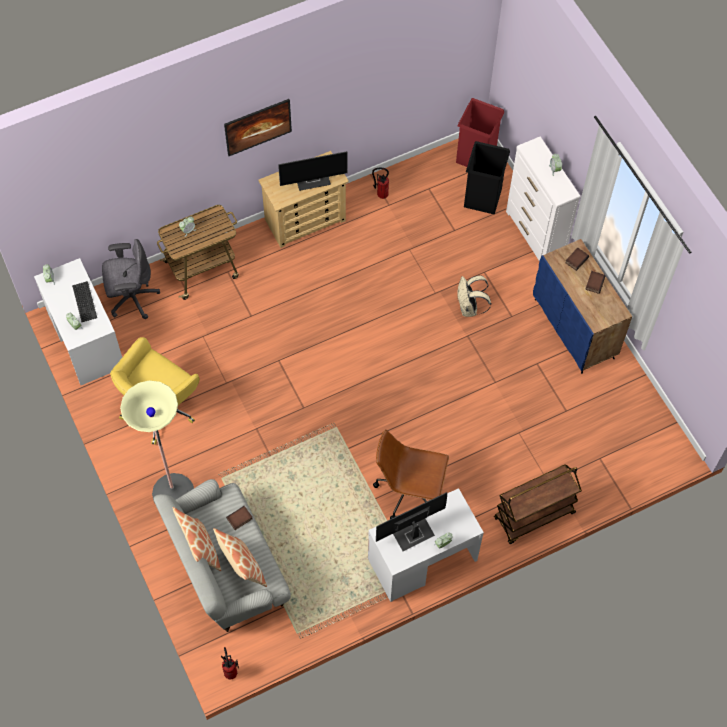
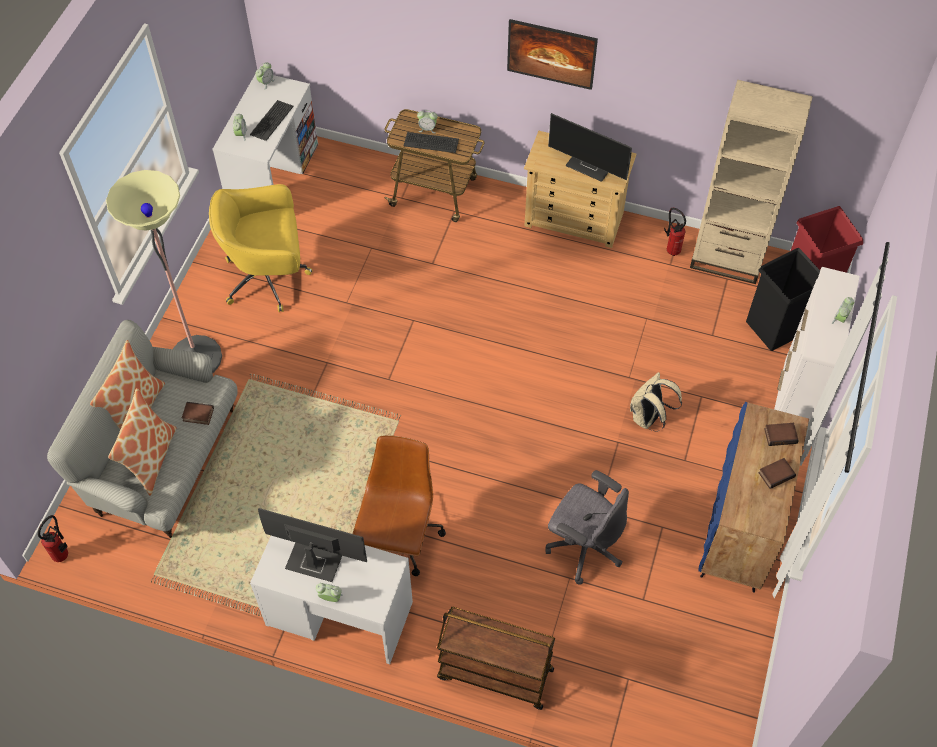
camera: 45 degrees right, 5 degrees down
grey office chair [102,239,160,319] -> grey office chair moved to [545,470,629,585]
brown office chair [373,430,449,519] -> brown office chair turned 45 degrees clockwise [353,435,446,576]
none -> keyboard [404,132,459,153]
none -> beige bookcase [690,80,813,284]

